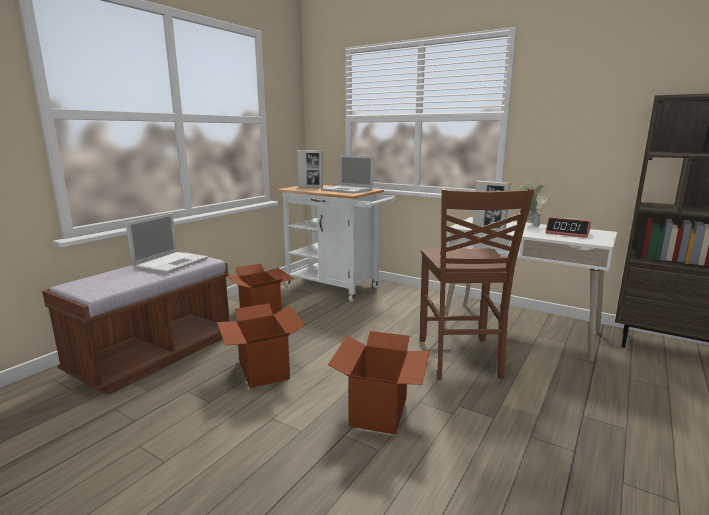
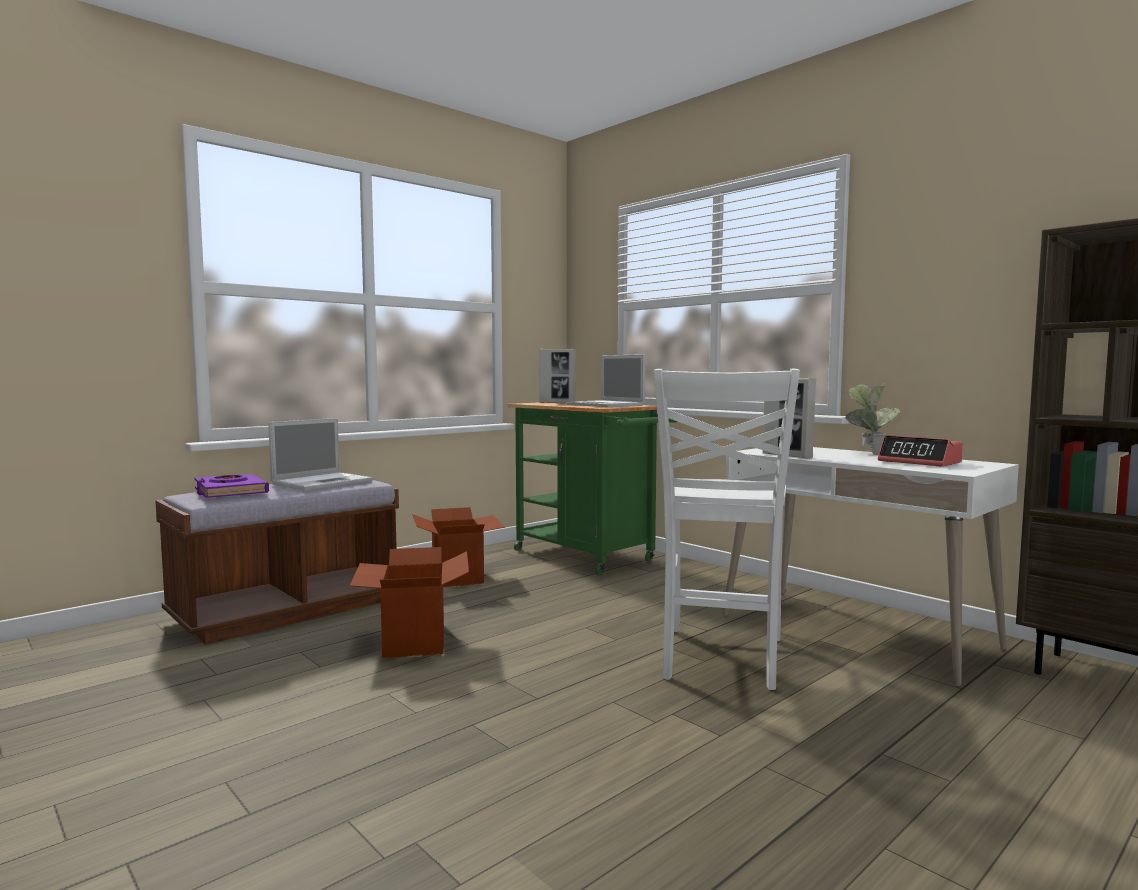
camera: 15 degrees right, 10 degrees down
white cart [277,185,396,301] -> green cart [507,403,677,575]
cardboard box [328,331,430,435] -> none
brown chair [420,188,534,380] -> white chair [654,369,800,690]
none -> purple book [194,474,269,498]

